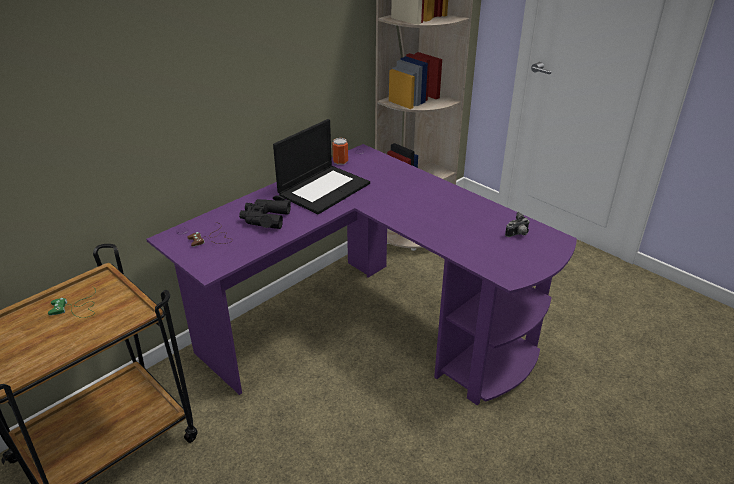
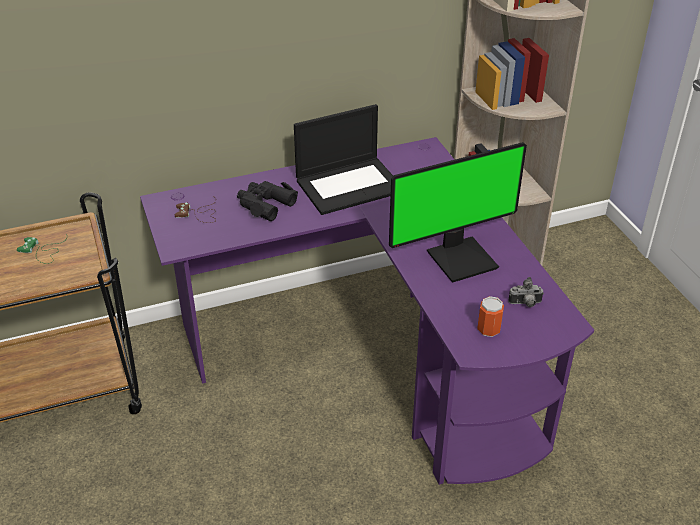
camera: 25 degrees right, 5 degrees up
can [332,138,348,165] -> can moved to [477,296,504,337]
none -> monitor [389,142,527,283]

